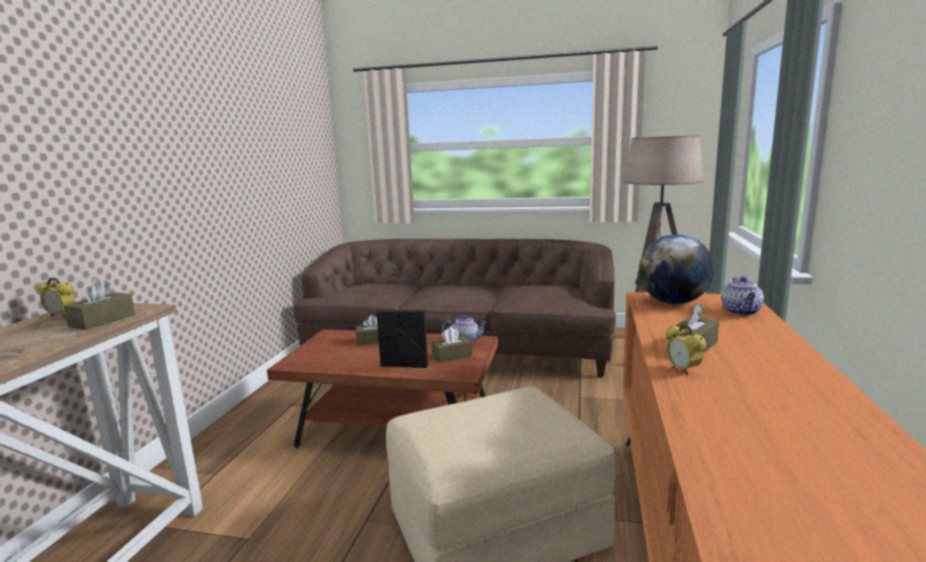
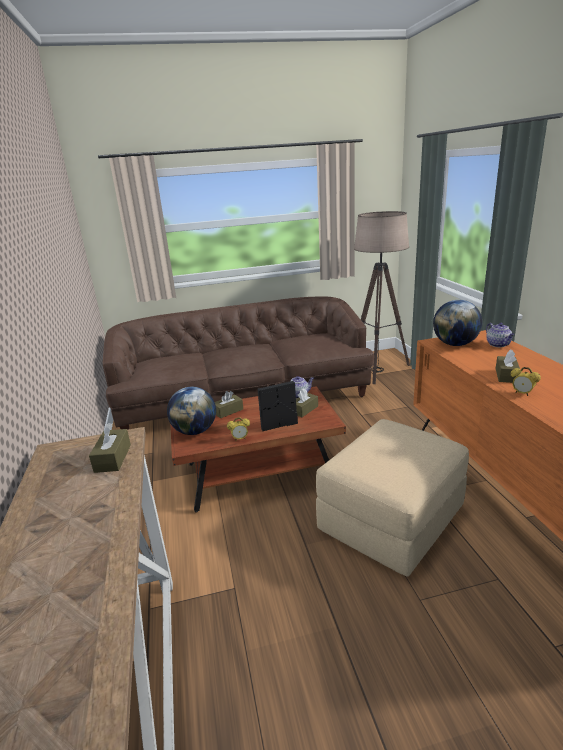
camera: 25 degrees left, 10 degrees up
alarm clock [36,278,75,317] -> alarm clock moved to [227,417,250,441]
none -> globe [167,387,216,435]

